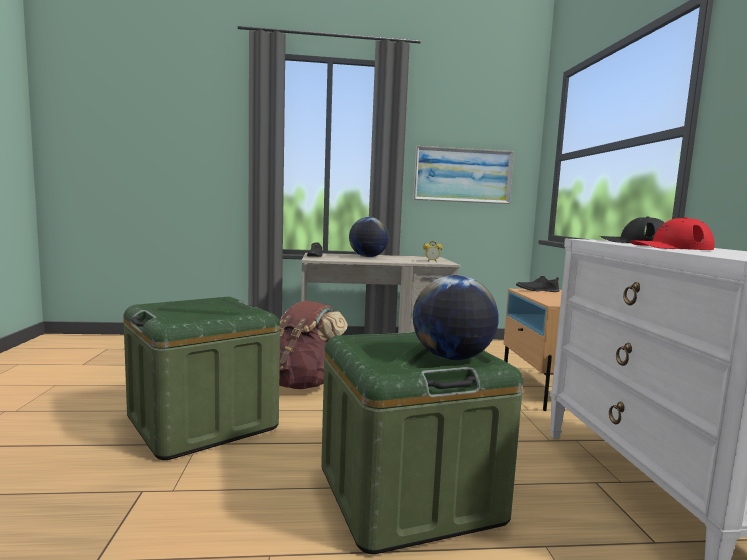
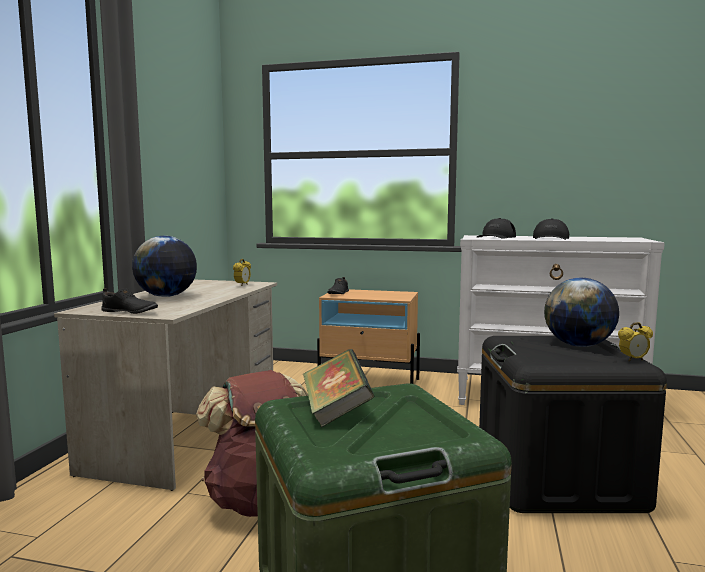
camera: 70 degrees left, 0 degrees up
green storage box [321,332,523,554] -> black storage box [479,336,667,513]
picture [413,146,514,204] -> none
red cap [630,217,715,250] -> black cap [533,218,569,240]
none -> book [303,349,374,427]
none -> alarm clock [618,322,653,361]

